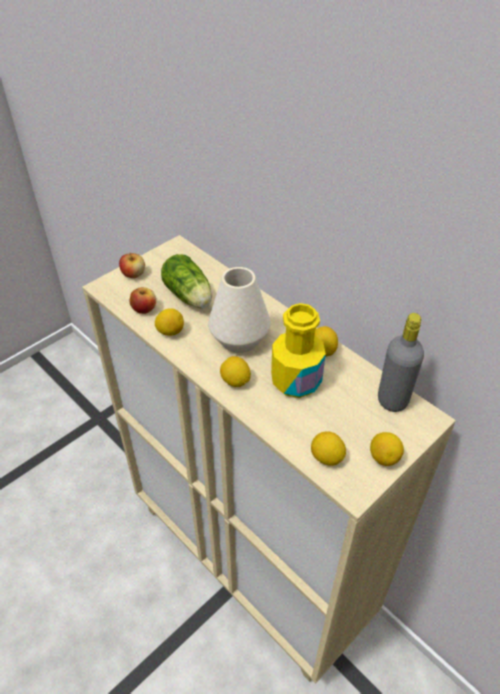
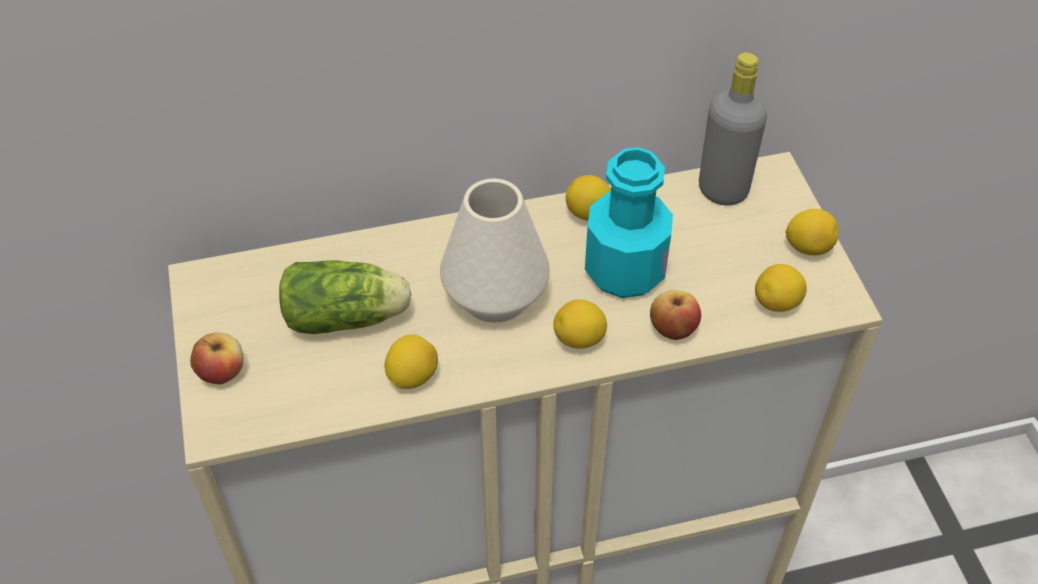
camera: 60 degrees left, 5 degrees up
apple [129,287,156,314] -> apple moved to [650,290,701,340]
yellow bottle [271,303,326,398] -> turquoise bottle [585,147,673,298]

